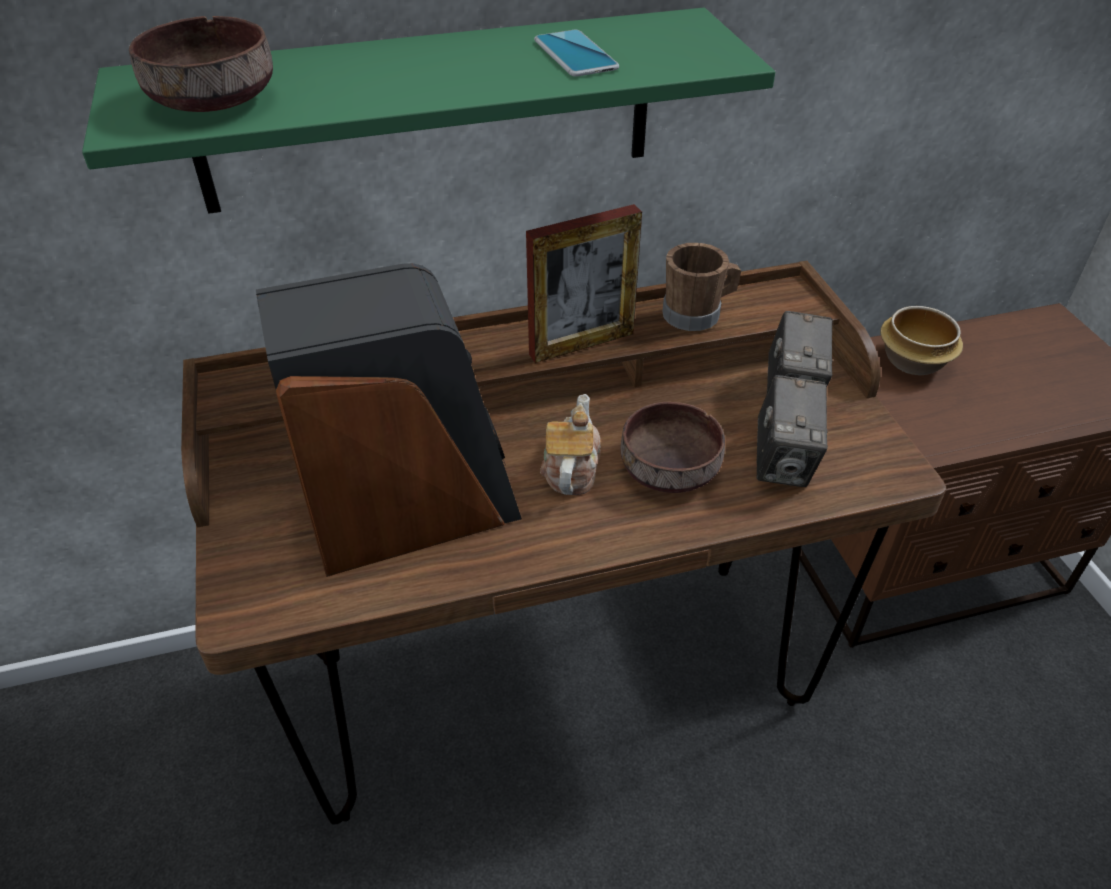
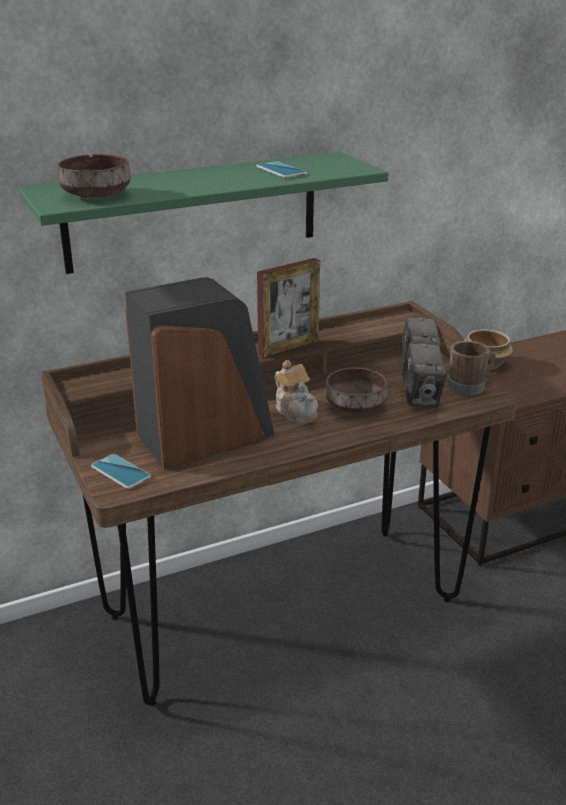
camera: 10 degrees left, 15 degrees down
teapot [540,394,601,495] -> teapot turned 150 degrees clockwise [274,360,318,424]
brown mug [662,243,741,331] -> brown mug moved to [447,341,496,396]
none -> phone [91,454,151,489]

